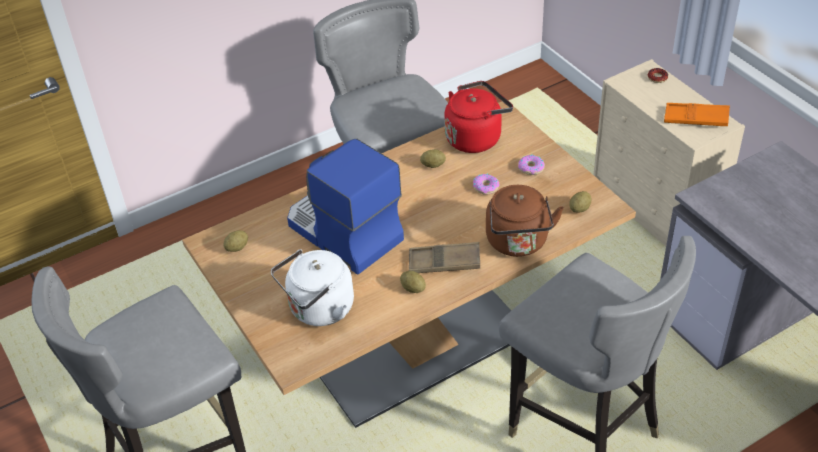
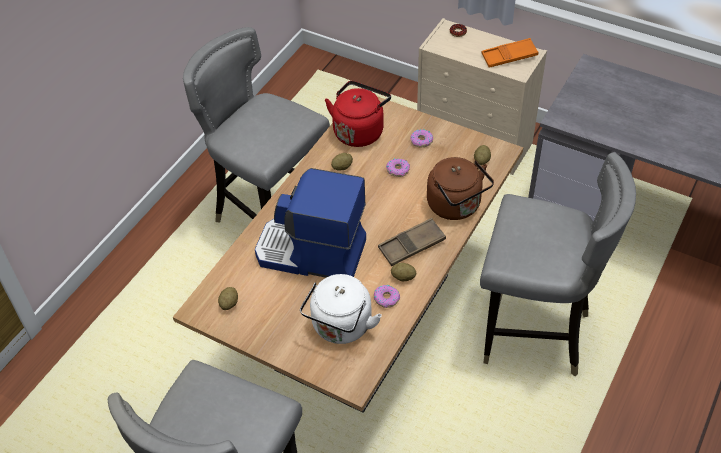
camera: 30 degrees left, 5 degrees up
none -> donut [374,285,400,308]

